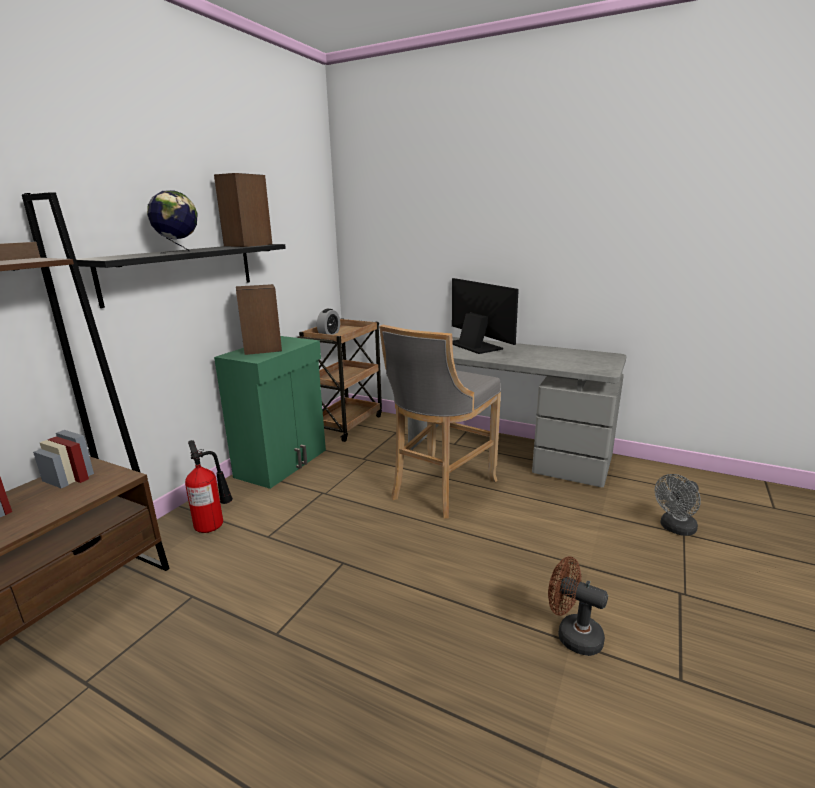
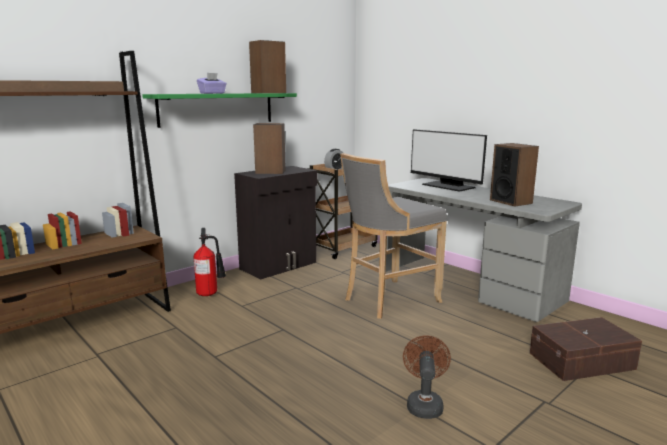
camera: 20 degrees right, 5 degrees down
black shelf [76,244,286,308] -> green shelf [142,93,297,128]
globe [147,190,198,254] -> purple tissue box [197,73,227,94]
green cabinet [214,336,326,489] -> black cabinet [234,166,317,279]
monitor [452,278,519,354] -> monitor turned 150 degrees clockwise [411,129,487,192]
brown fan [548,556,608,656] -> brown fan turned 45 degrees clockwise [403,336,451,419]
grey fan [655,474,701,536] -> brown storage box [530,317,642,381]
none -> speaker [490,143,539,207]

